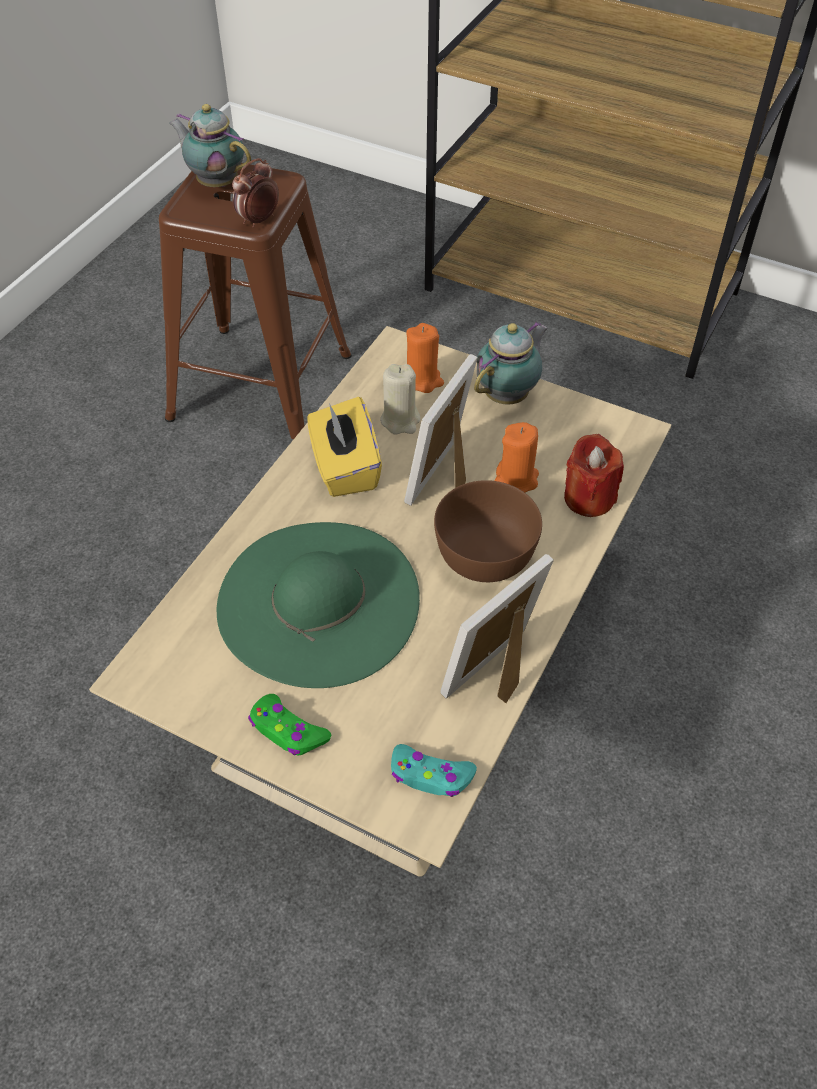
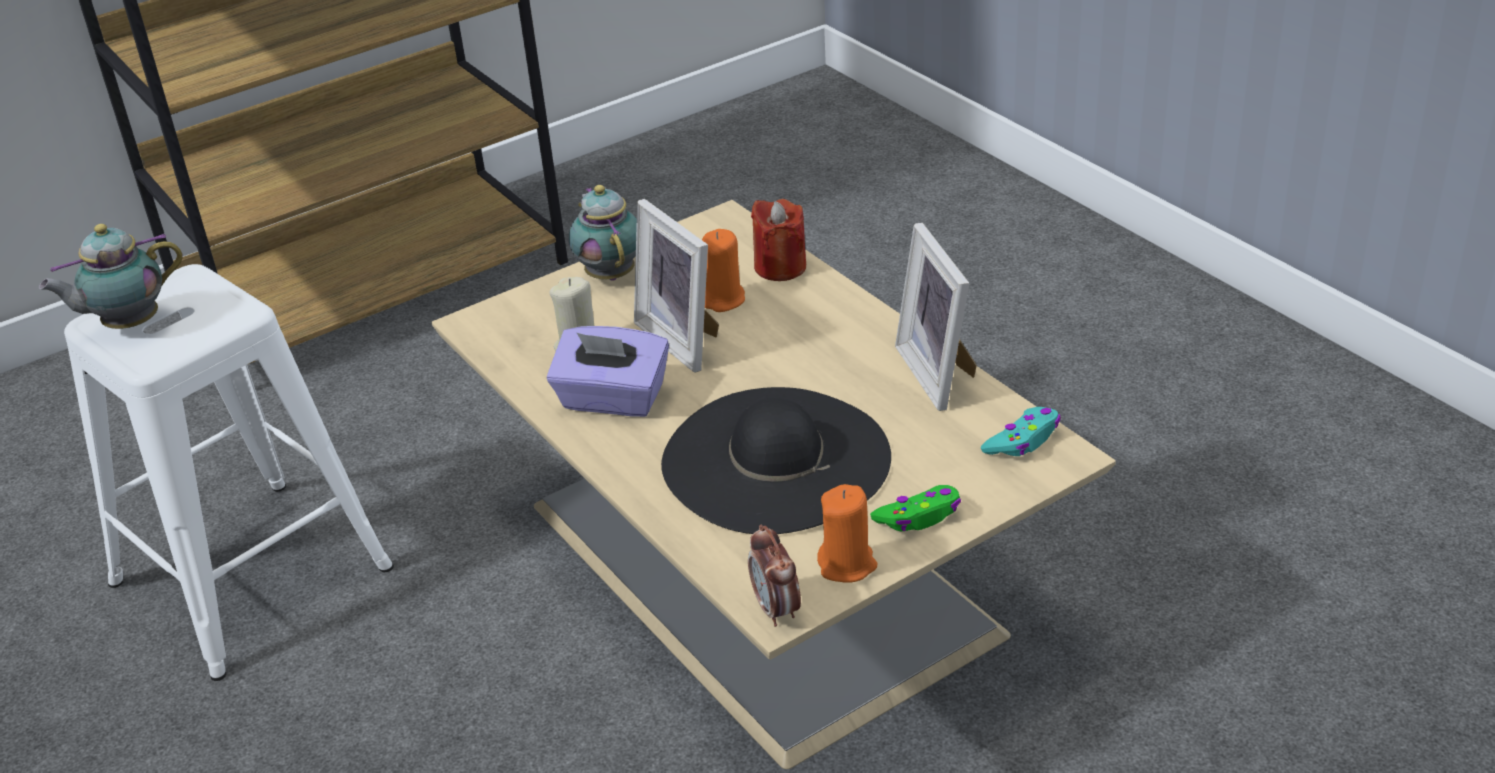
camera: 60 degrees left, 15 degrees down
brown stool [159,163,352,439] -> white stool [64,264,394,681]
green hat [217,522,420,688] -> black hat [661,387,891,534]
alarm clock [232,158,279,228] -> alarm clock moved to [748,524,801,627]
yellow tissue box [307,397,382,497] -> purple tissue box [547,326,669,417]
orange candle [406,323,444,393] -> orange candle moved to [817,484,877,583]
brown bowl [434,480,542,582] -> none

